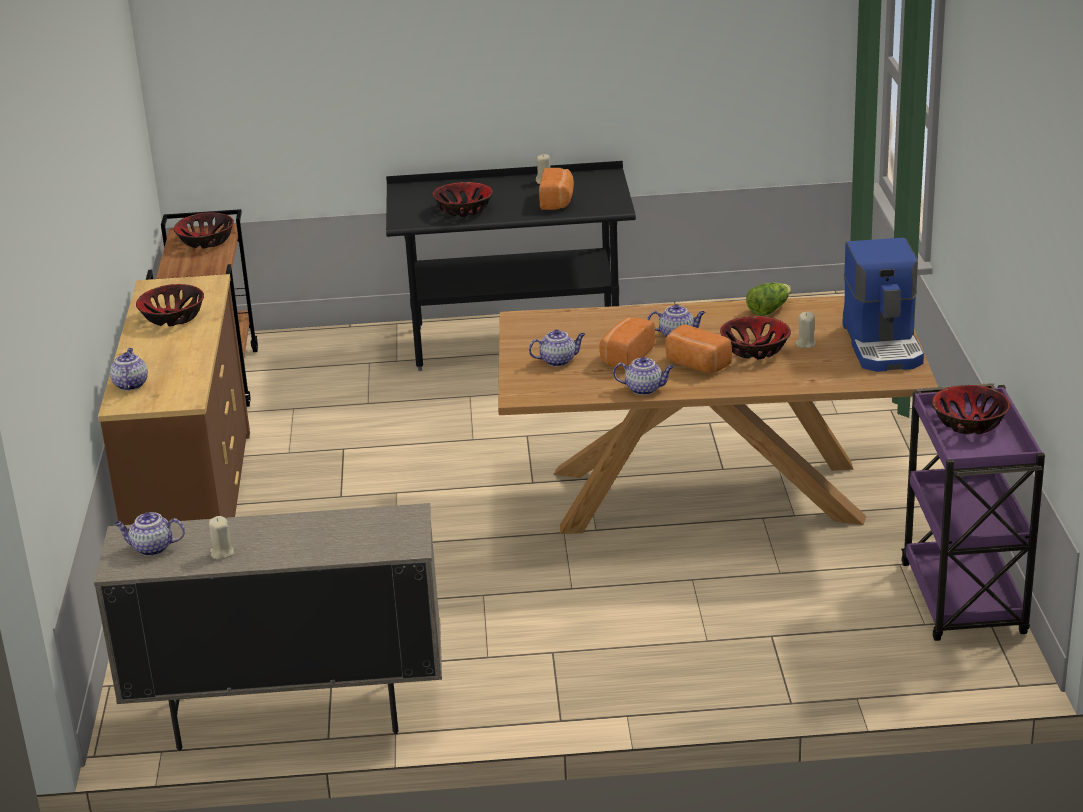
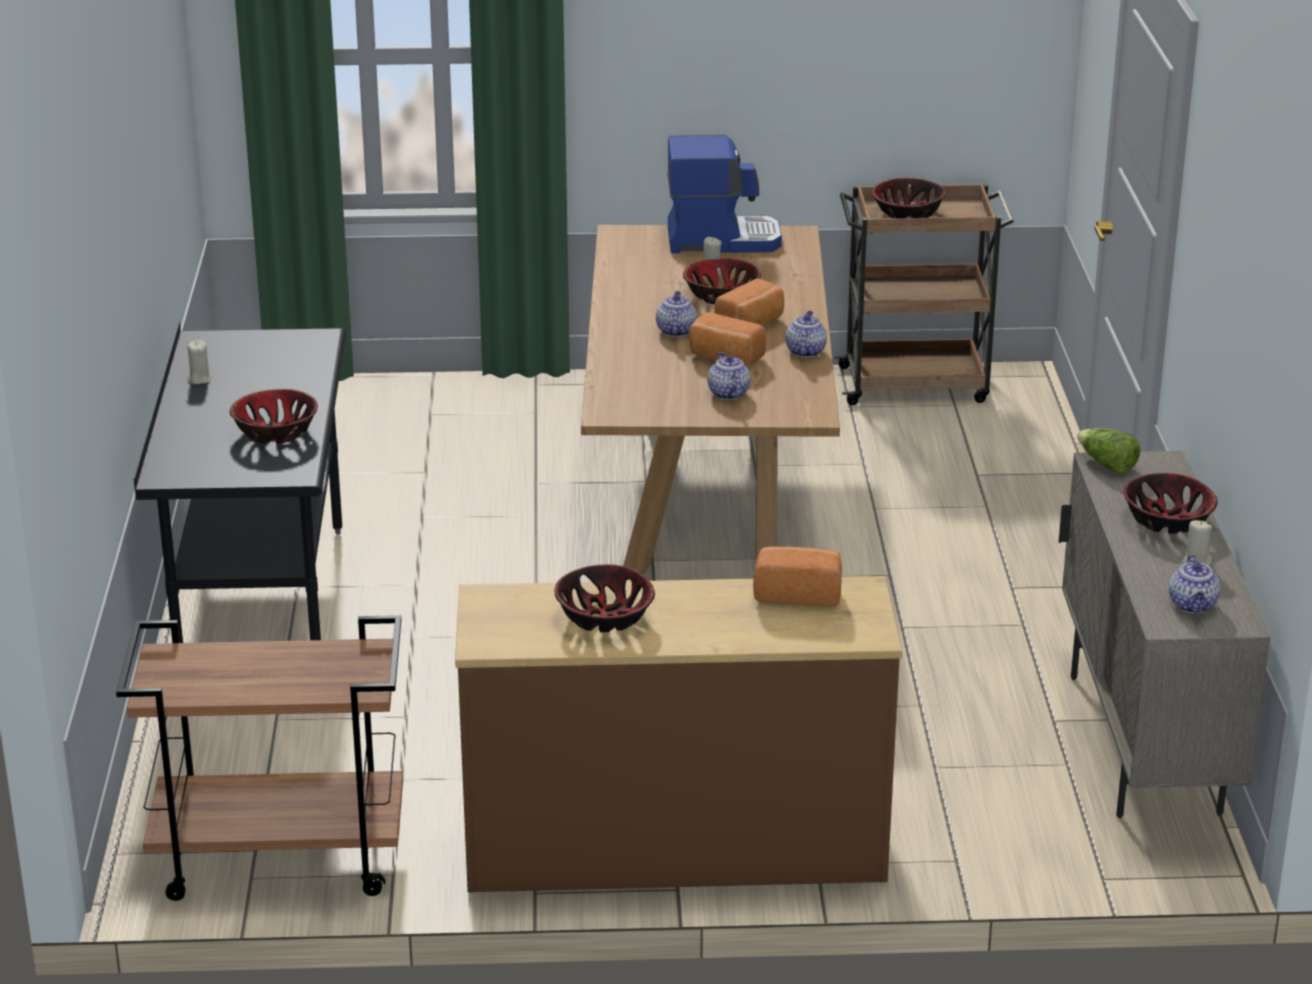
camera: 90 degrees left, 0 degrees up
teapot [110,348,148,391] -> none
bowl [174,212,234,249] -> bowl moved to [1123,473,1218,534]
bread [539,168,574,210] -> bread moved to [753,546,842,606]
lettuce [746,283,791,316] -> lettuce moved to [1077,428,1140,473]
purple cart [901,383,1045,641] -> brown cart [834,184,1014,405]

